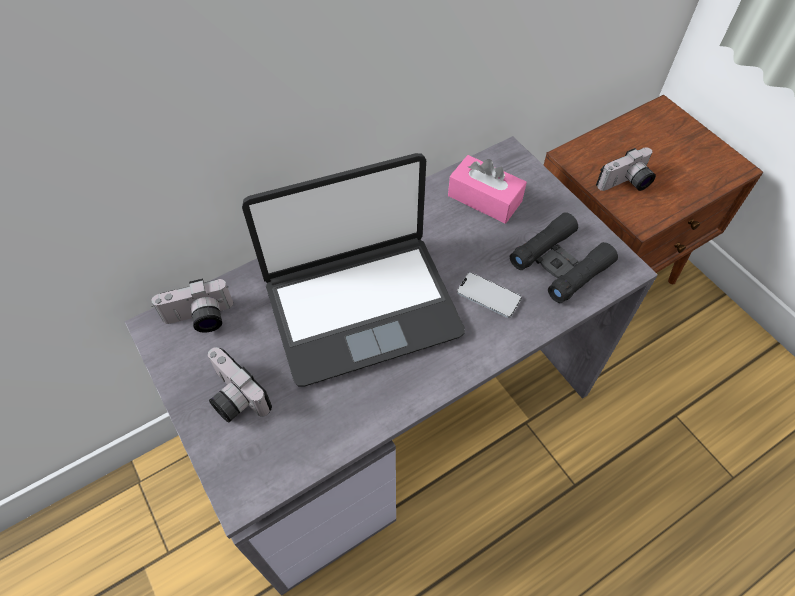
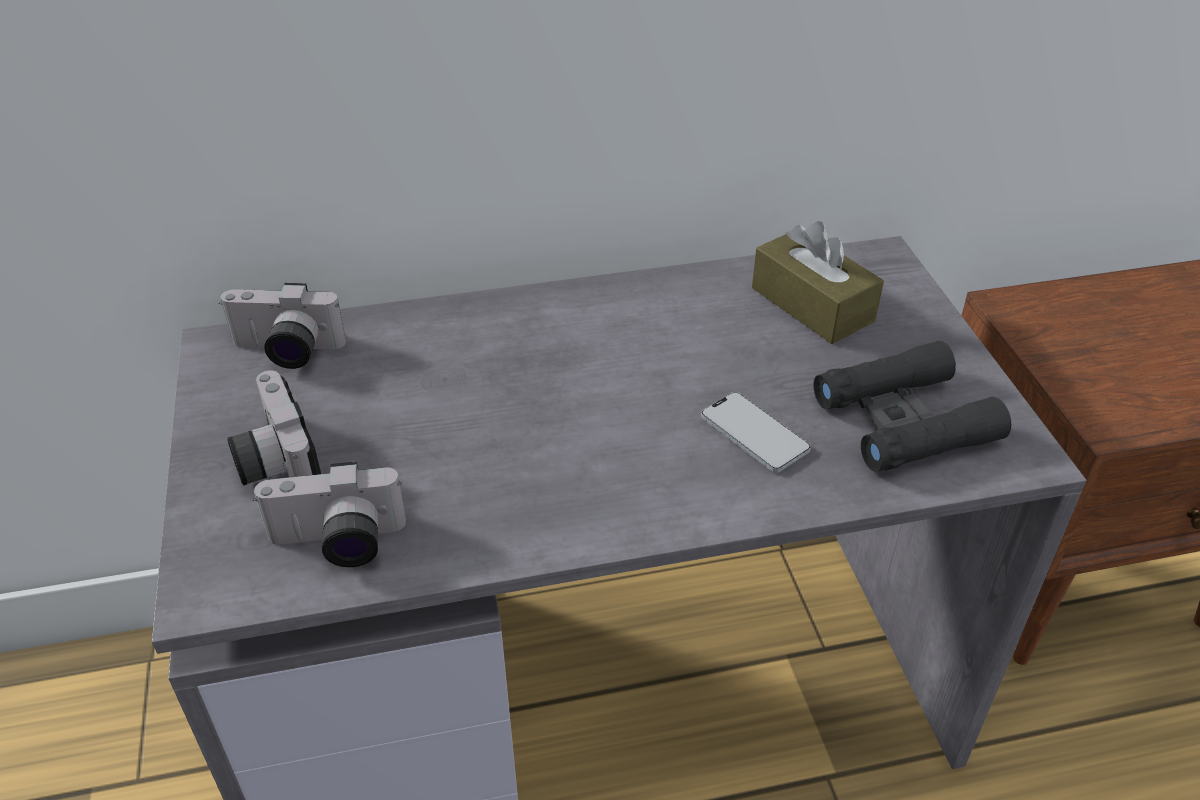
camera: 20 degrees right, 15 degrees down
laptop [242,153,465,387] -> none
pink tissue box [448,155,527,224] -> brown tissue box [752,221,884,344]
camera [596,147,656,191] -> camera moved to [253,461,406,567]

